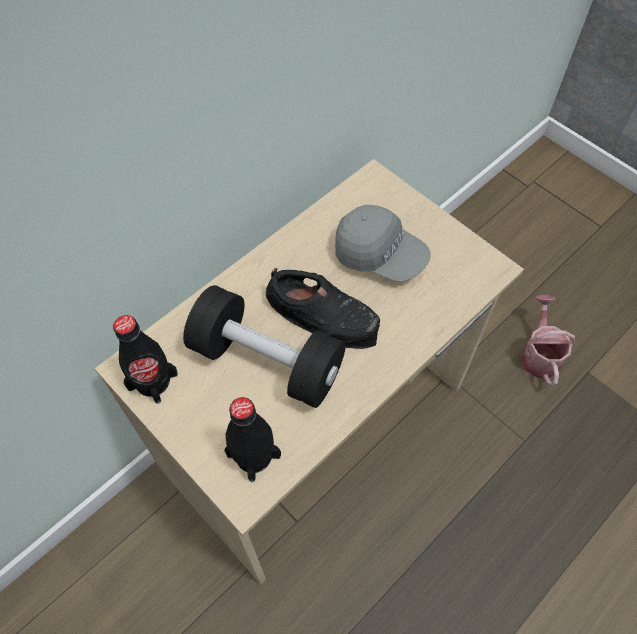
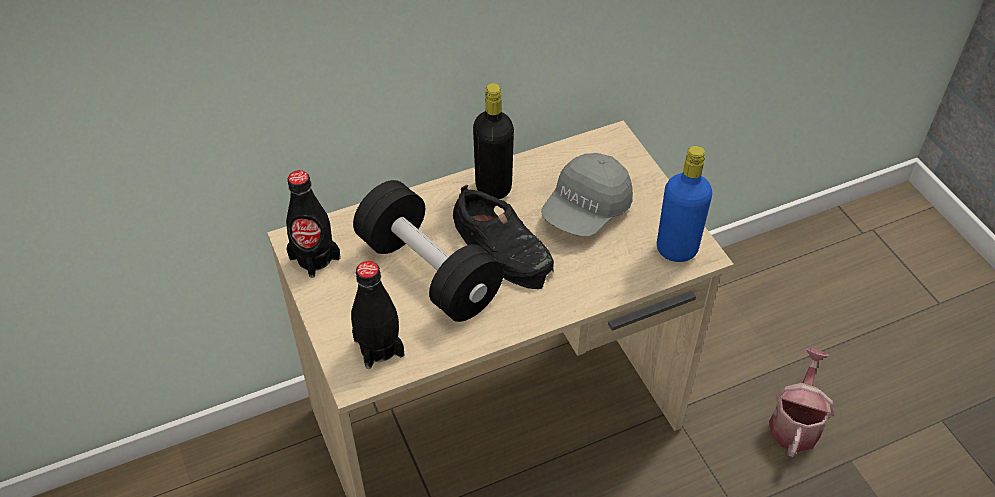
camera: 20 degrees right, 10 degrees down
grey cap [335,205,431,282] -> grey cap turned 75 degrees clockwise [541,153,633,237]
none -> black bottle [473,83,514,199]
none -> blue bottle [657,146,712,262]

